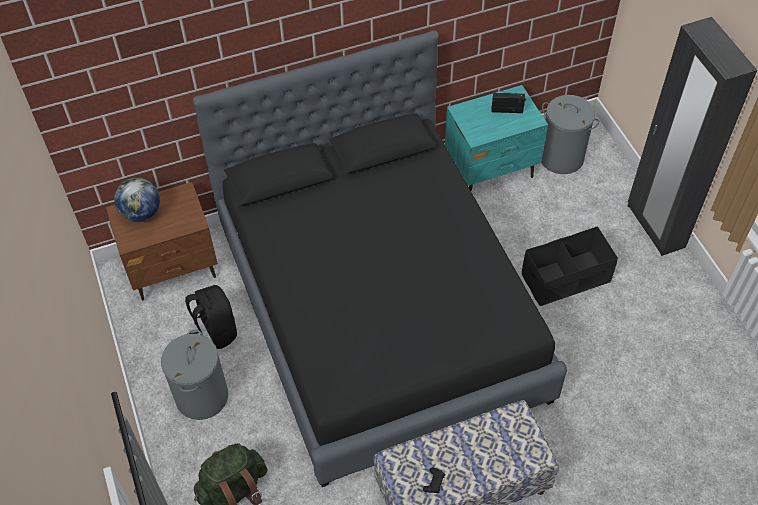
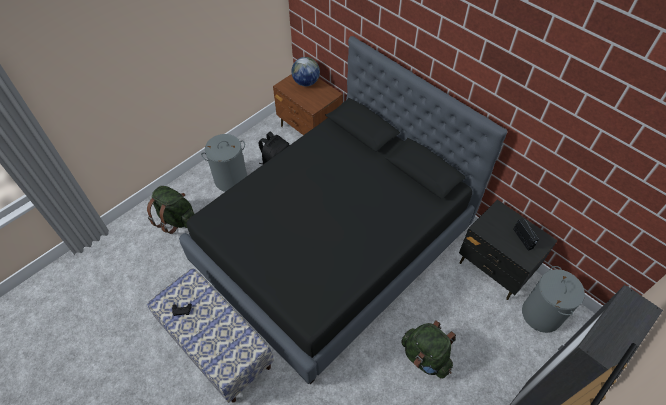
camera: 65 degrees right, 0 degrees up
turquoise nightstand [445,85,548,192] -> black nightstand [459,199,558,300]
black storage box [522,226,618,306] -> green backpack [401,320,456,379]

